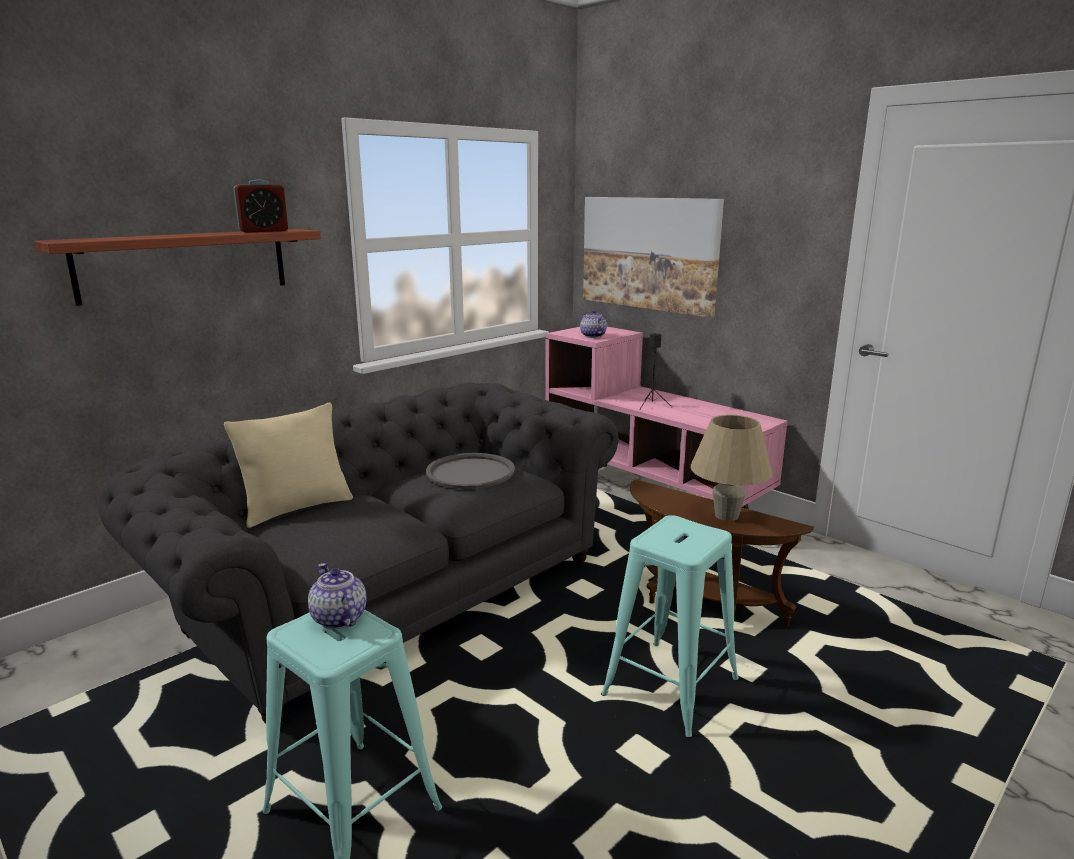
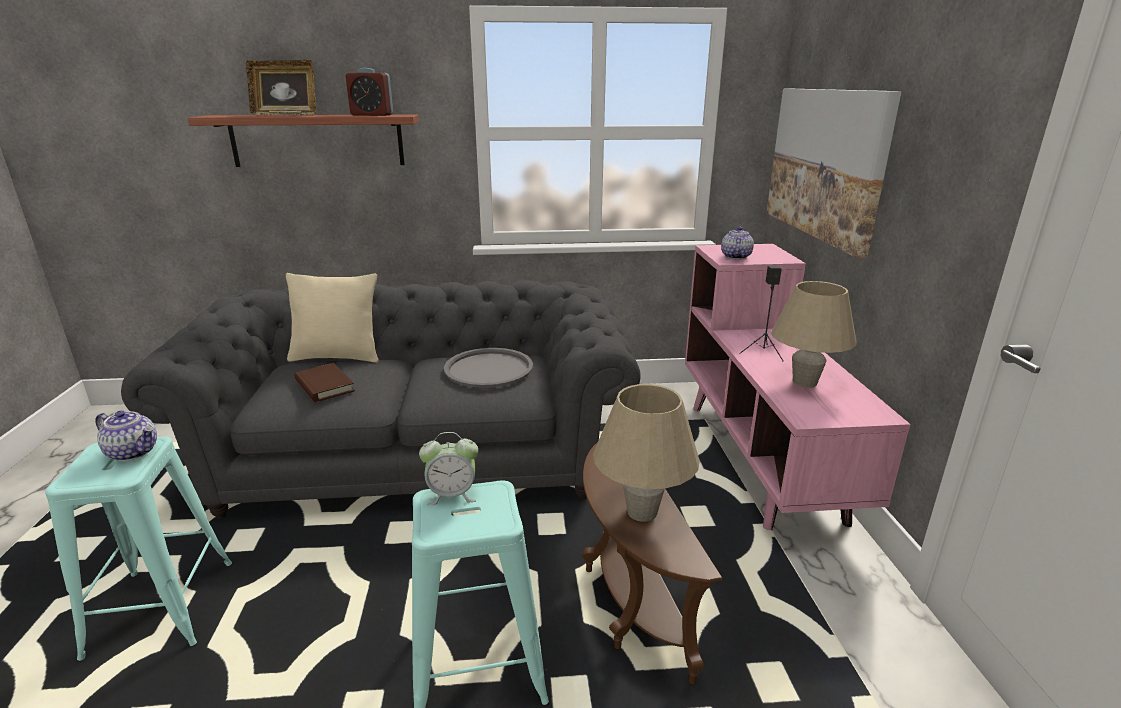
camera: 40 degrees right, 5 degrees up
teapot [308,563,367,629] -> teapot turned 105 degrees clockwise [95,411,157,461]
none -> picture frame [246,60,317,116]
none -> brown book [295,363,355,402]
none -> alarm clock [419,432,478,505]
none -> beige table lamp [771,281,857,388]

